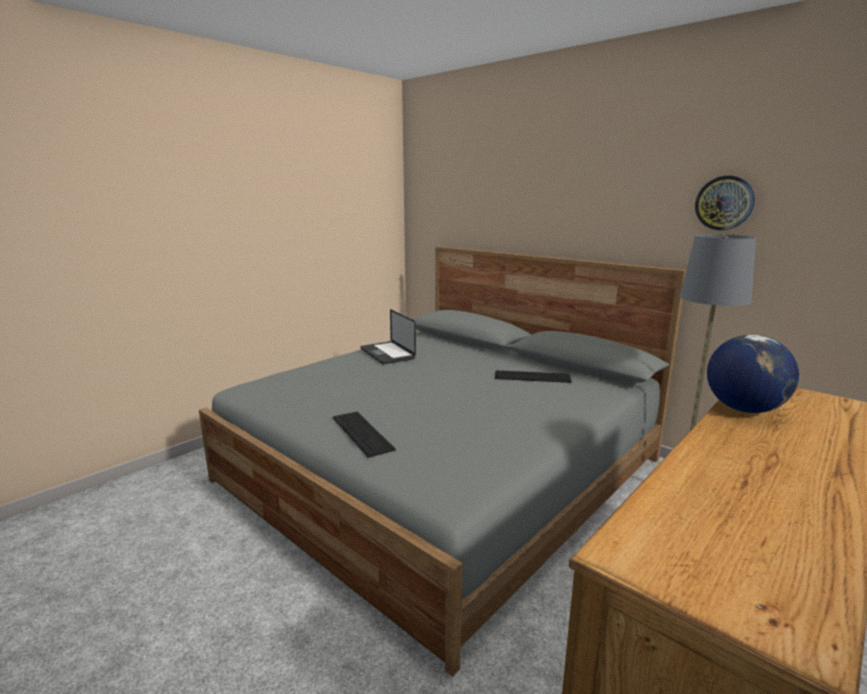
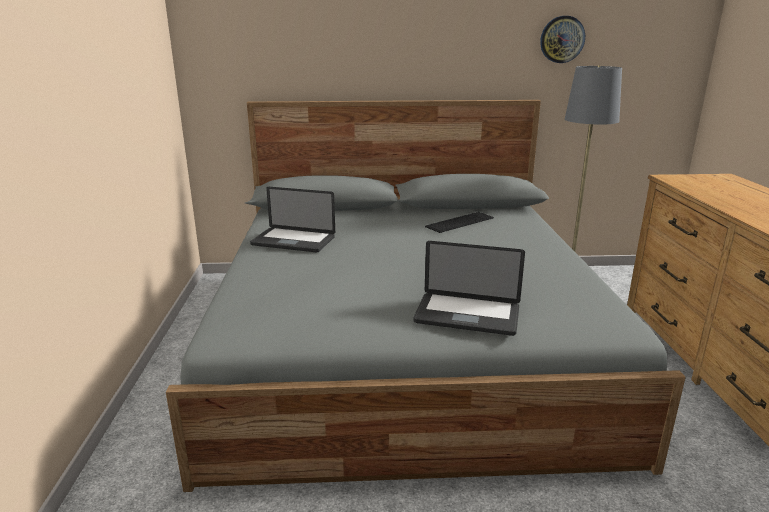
camera: 45 degrees left, 5 degrees up
keyboard [333,412,396,458] -> laptop [413,241,525,336]
globe [707,335,799,413] -> none

